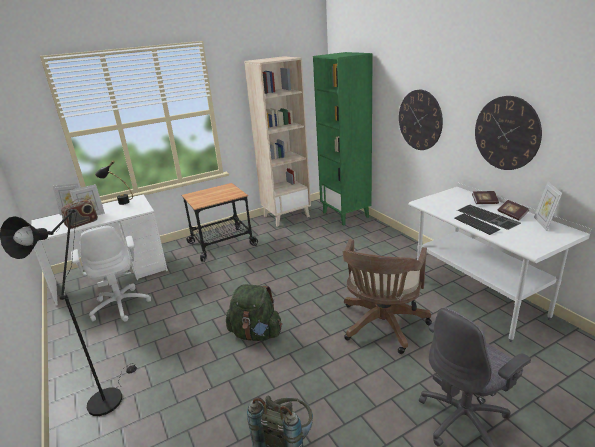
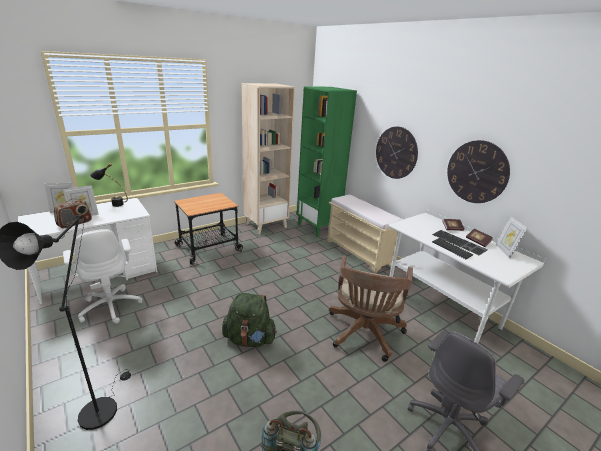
camera: 10 degrees left, 0 degrees up
none -> beige bench [327,194,403,273]

